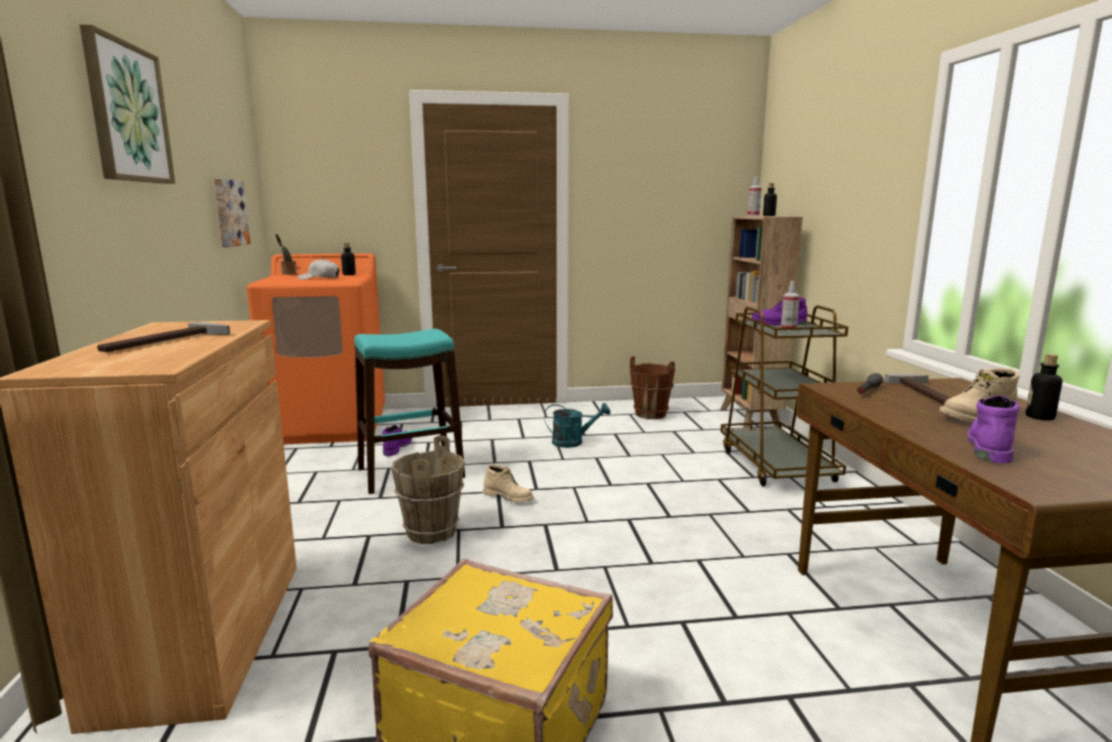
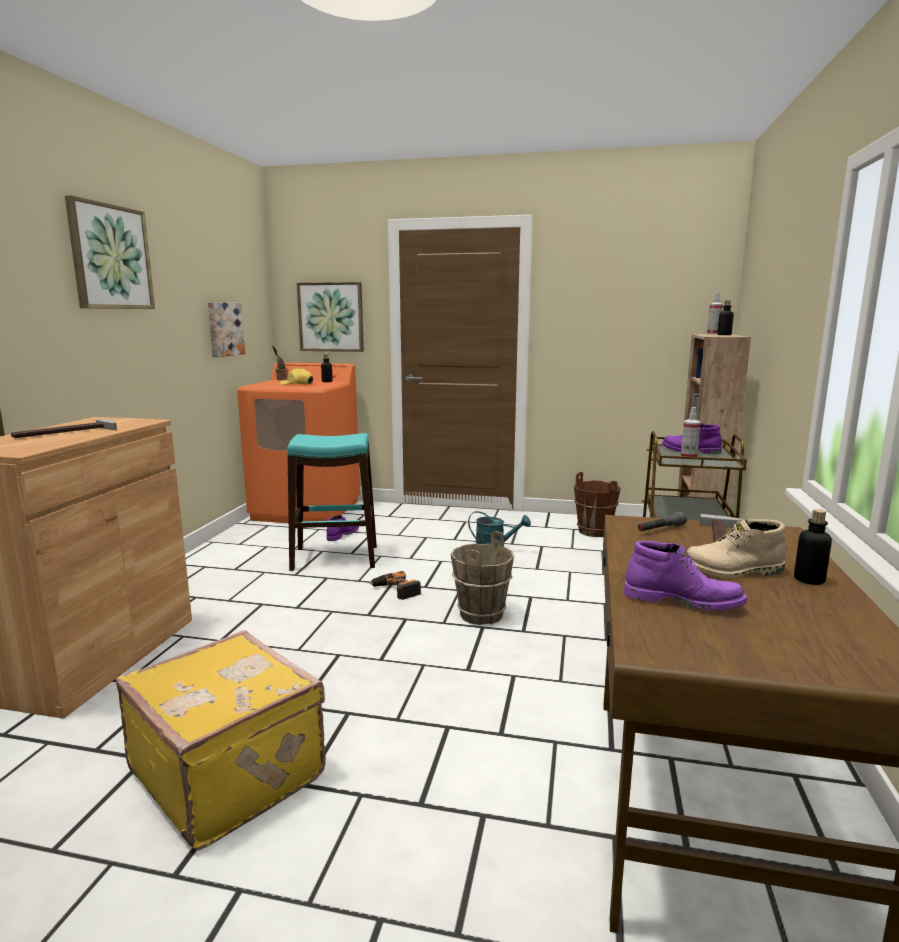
camera: 20 degrees right, 0 degrees up
white cap [298,259,339,280] -> yellow cap [279,368,313,385]
brown bucket [391,435,465,544] -> brown bucket moved to [451,531,514,625]
beige boot [483,465,534,502] -> power drill [370,571,421,600]
purple boot [968,395,1019,463] -> purple boot turned 60 degrees clockwise [624,541,747,610]
none -> picture [297,282,364,352]

